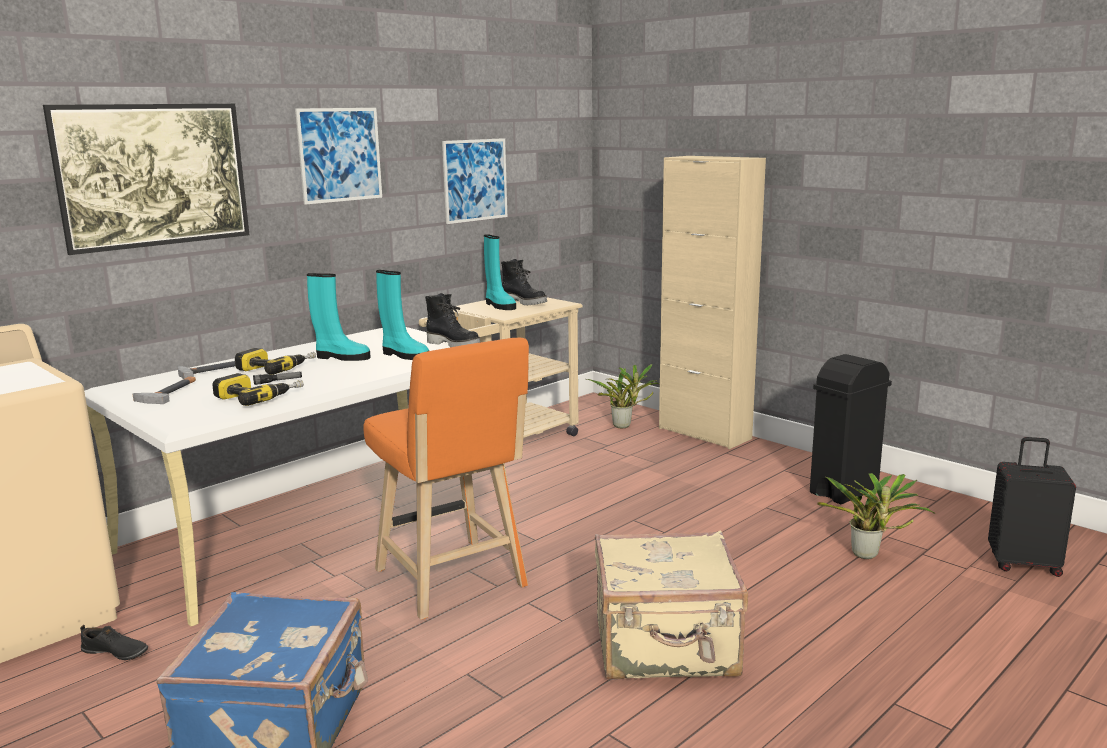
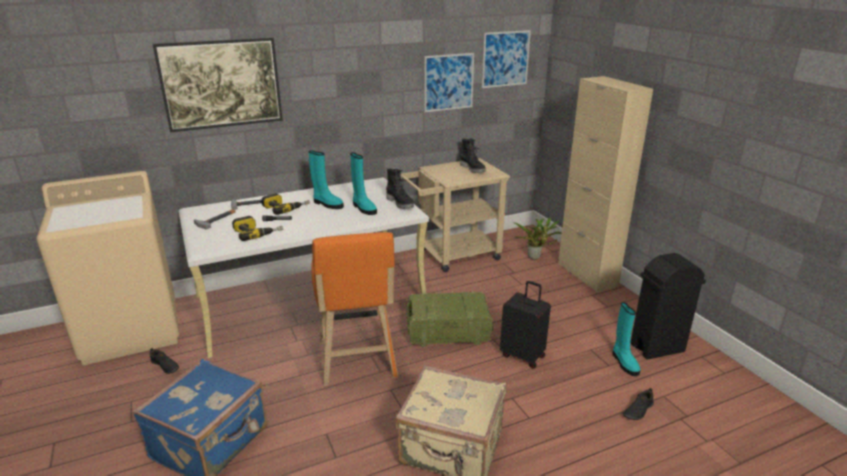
camera: 20 degrees right, 10 degrees up
picture [295,108,382,205] -> picture moved to [482,30,531,88]
turquoise boot [484,234,516,310] -> turquoise boot moved to [613,302,641,376]
potted plant [817,473,935,559] -> black shoe [623,388,654,420]
black suitcase [988,437,1076,577] -> black suitcase moved to [500,281,551,368]
none -> crate [406,292,493,347]

